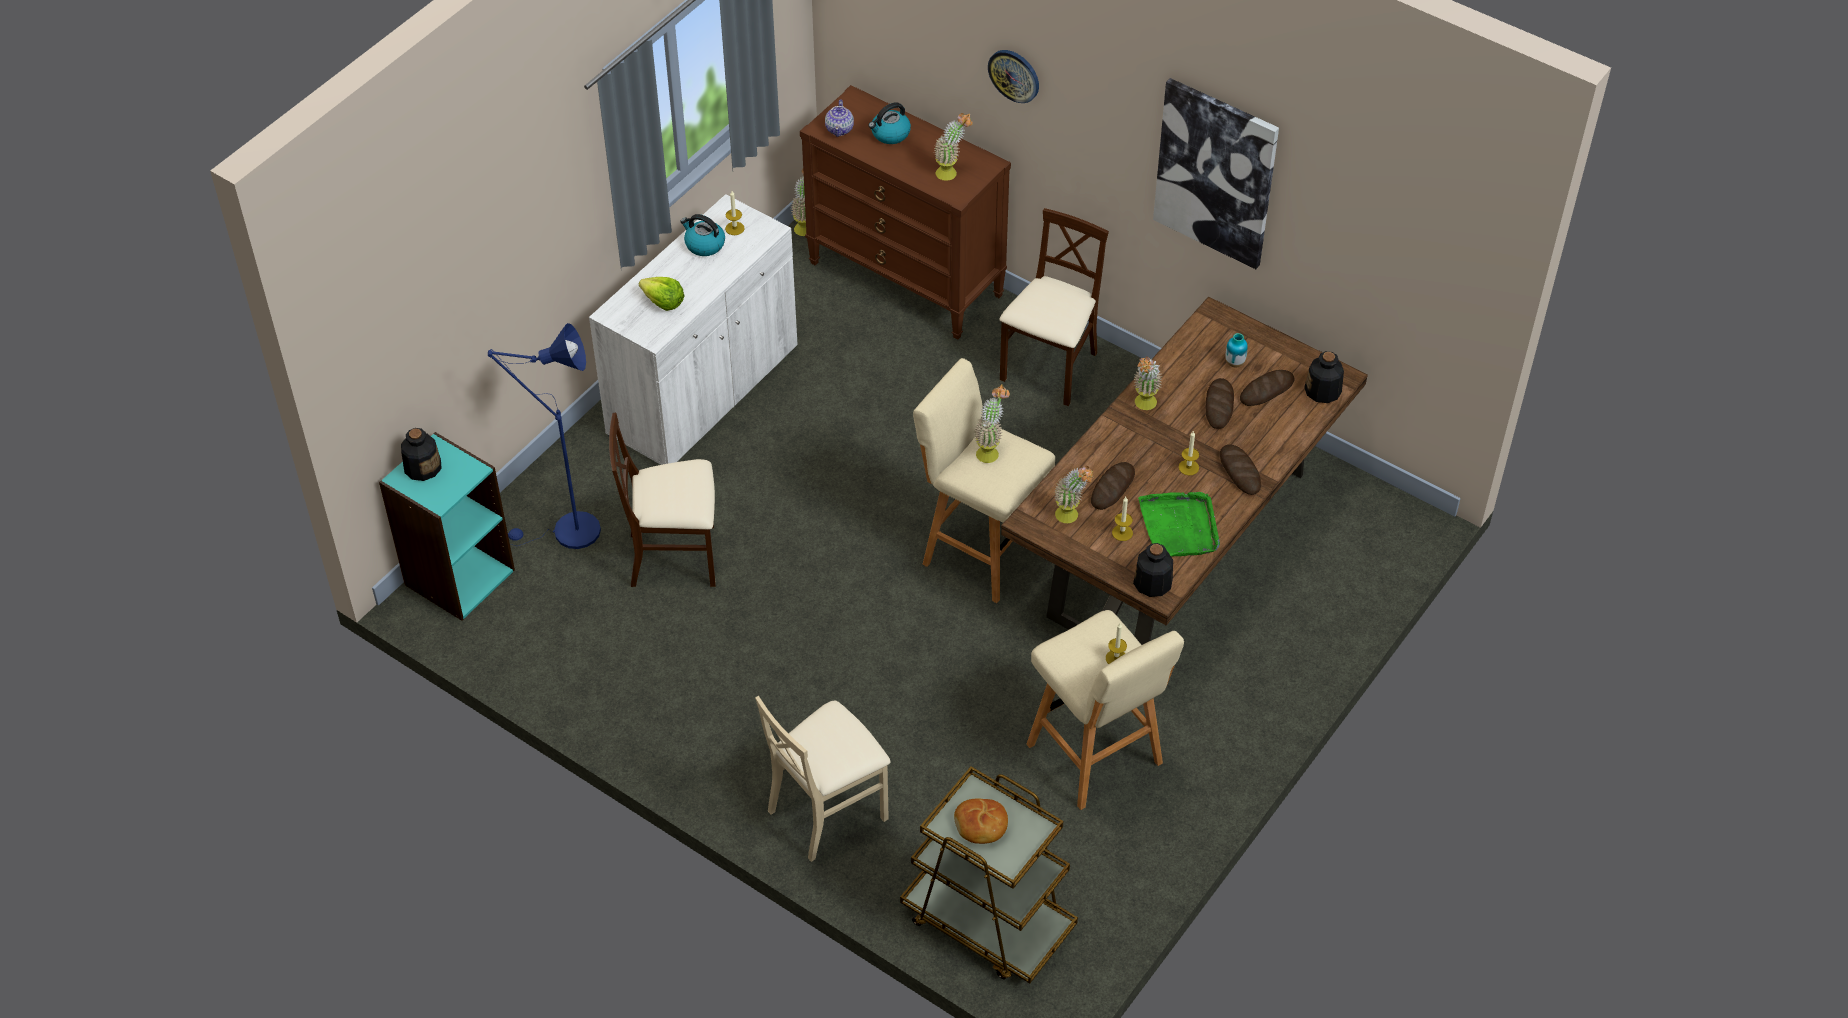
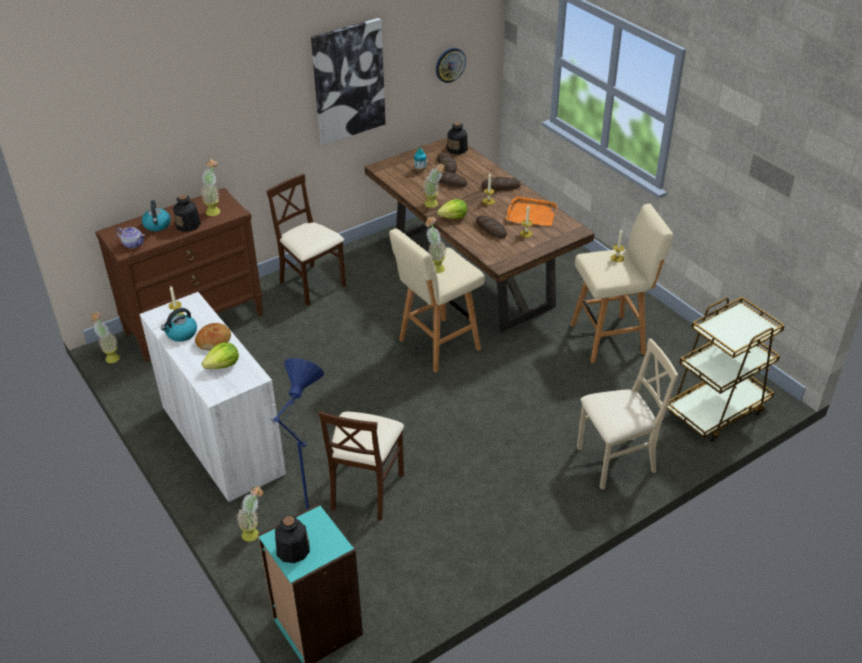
camera: 70 degrees left, 10 degrees down
beige chair [755,696,890,862] -> beige chair turned 90 degrees counterclockwise [577,338,678,490]
bread [954,798,1008,844] -> bread moved to [195,323,231,350]
wall clock [988,50,1039,103] -> wall clock moved to [436,48,466,83]
potted plant [1054,466,1094,523] -> potted plant moved to [237,486,264,541]
bottle [1133,543,1173,597] -> bottle moved to [173,195,201,232]
green tray [1138,492,1220,557] -> orange tray [506,196,557,226]
none -> lettuce [437,199,467,219]

